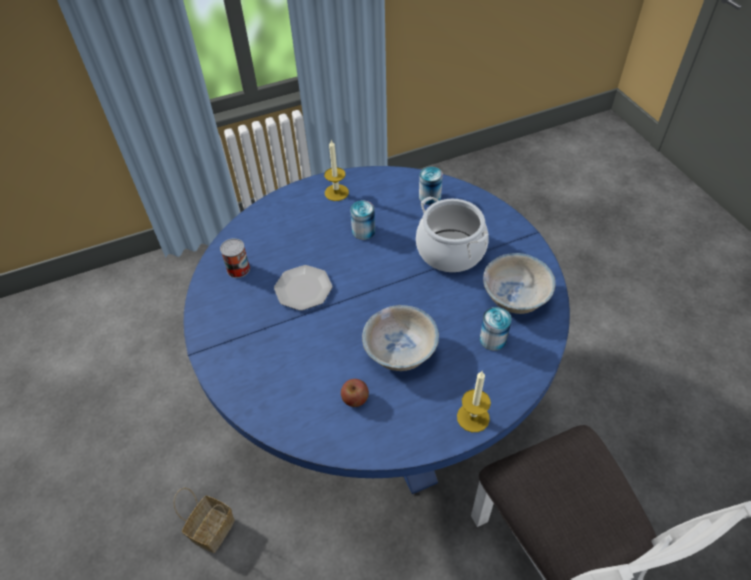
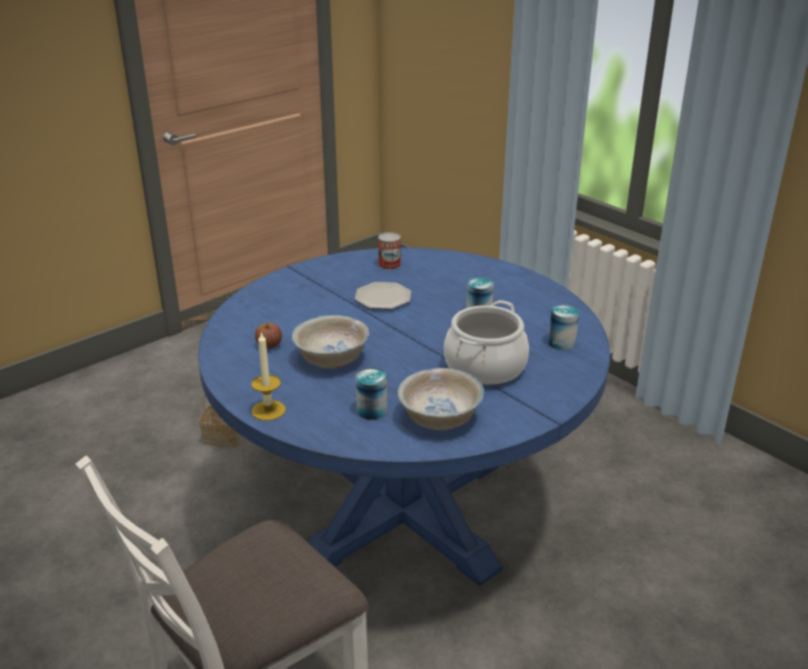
camera: 70 degrees right, 20 degrees down
candle [324,140,349,201] -> none

